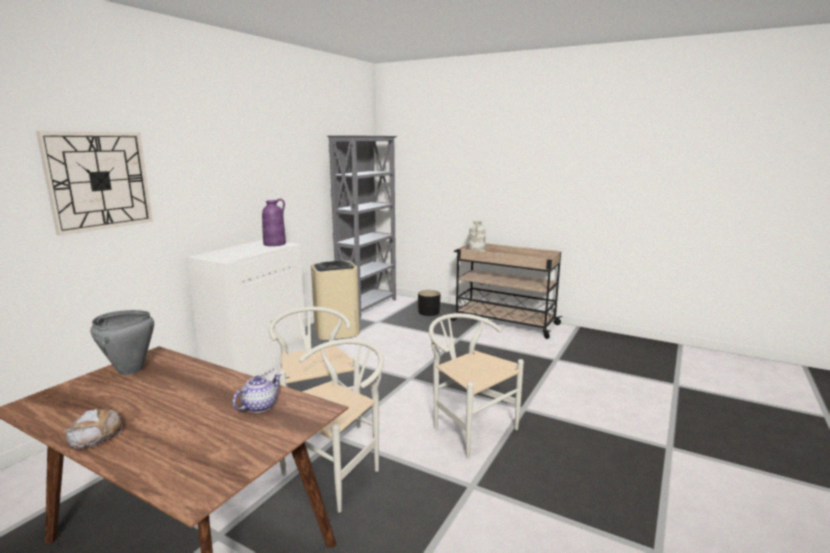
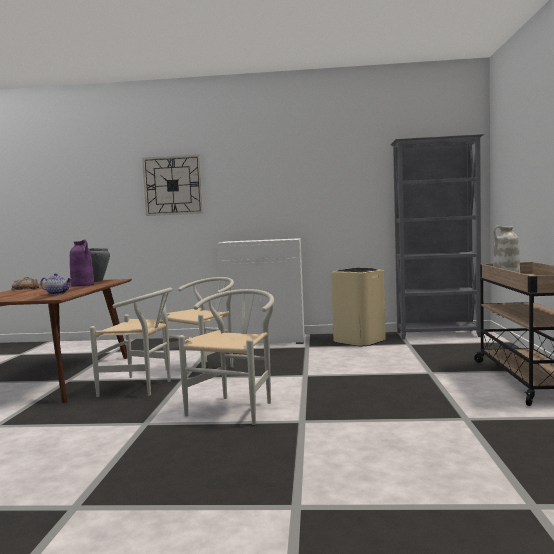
camera: 65 degrees right, 10 degrees down
purple vase [262,198,286,246] -> purple vase moved to [70,239,94,287]
black planter [418,290,441,316] -> none

